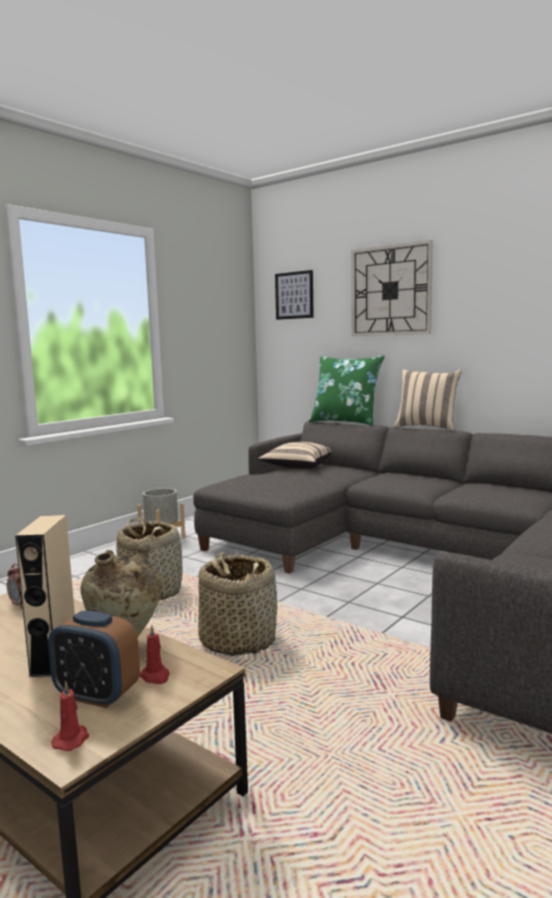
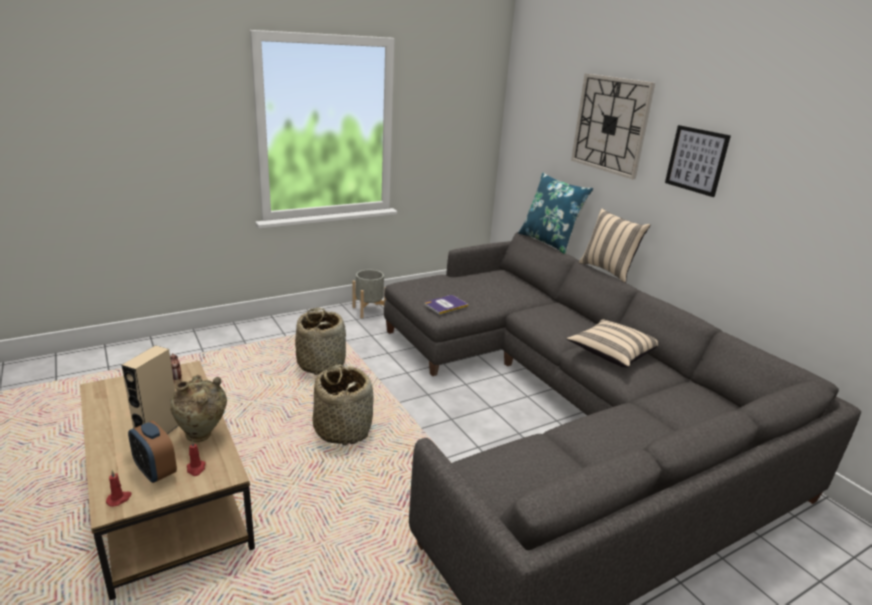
camera: 20 degrees right, 15 degrees up
beige pillow [258,442,331,469] -> beige pillow moved to [567,319,658,368]
picture [275,270,314,320] -> picture moved to [665,125,731,197]
green pillow [309,356,385,425] -> blue pillow [518,173,594,254]
none -> book [424,295,468,314]

